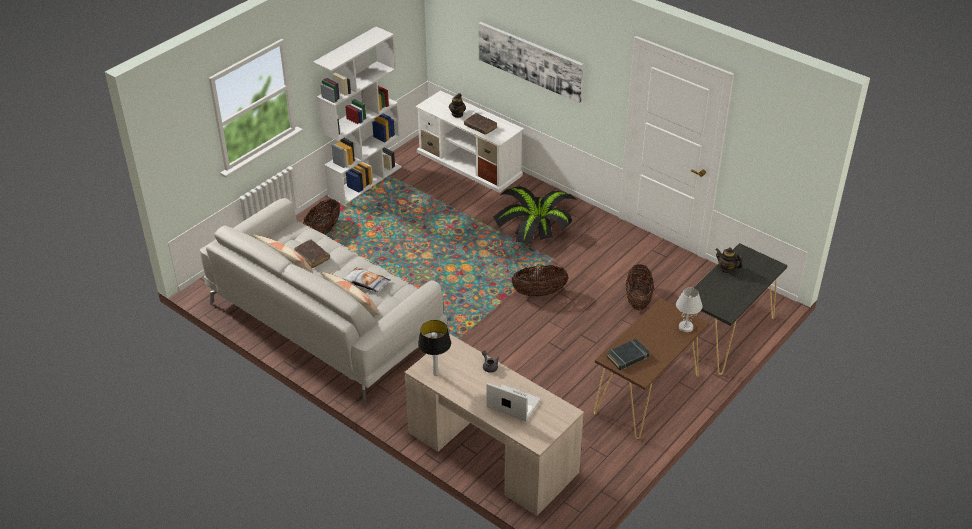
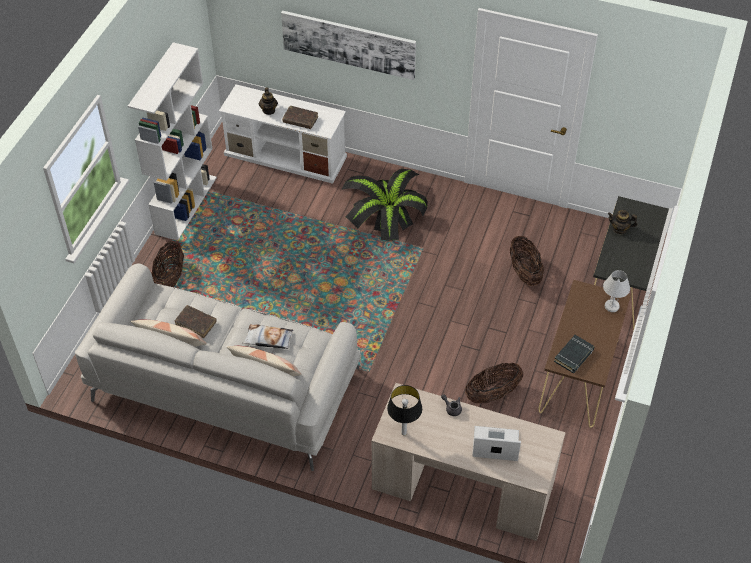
camera: 20 degrees left, 10 degrees up
basket [511,265,569,296] -> basket moved to [465,363,523,403]

